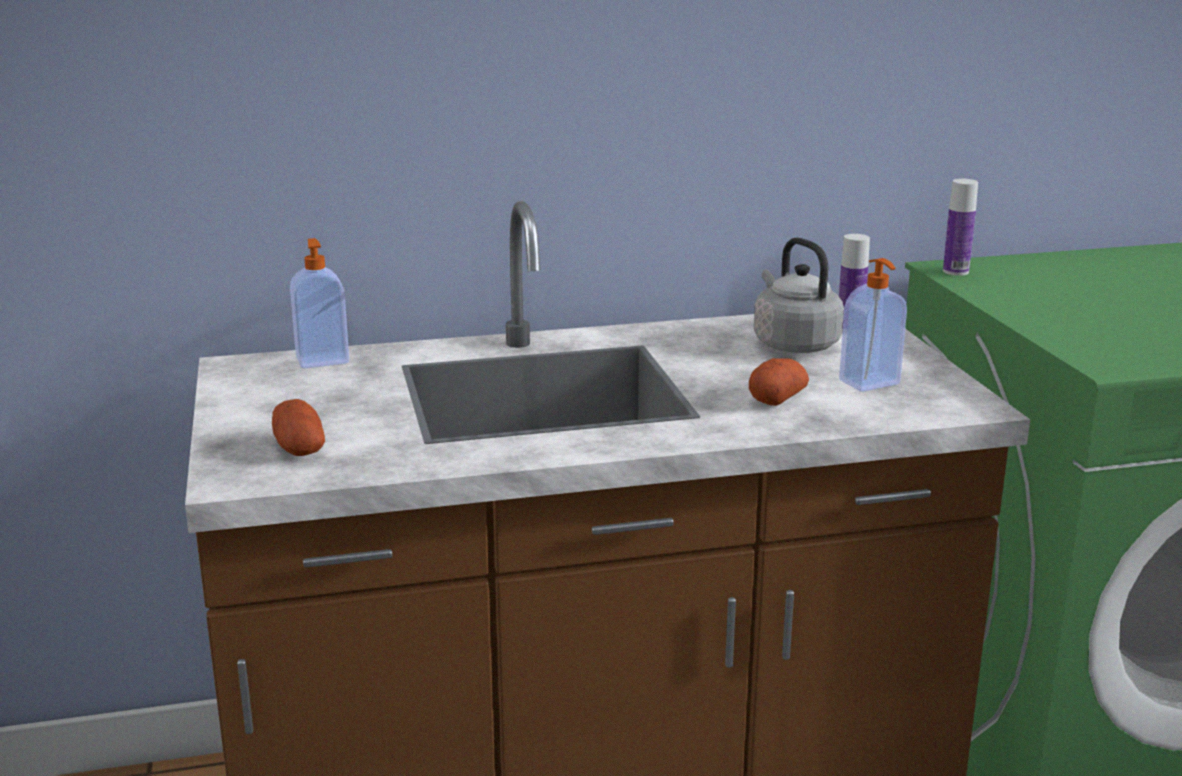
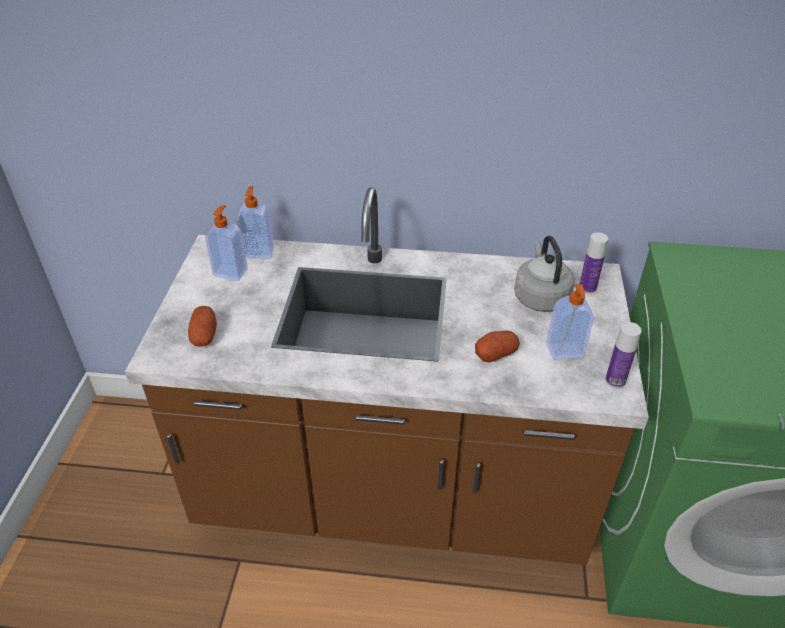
camera: 20 degrees right, 20 degrees up
bottle [943,179,978,276] -> bottle moved to [605,322,642,388]
none -> soap dispenser [205,205,248,281]

